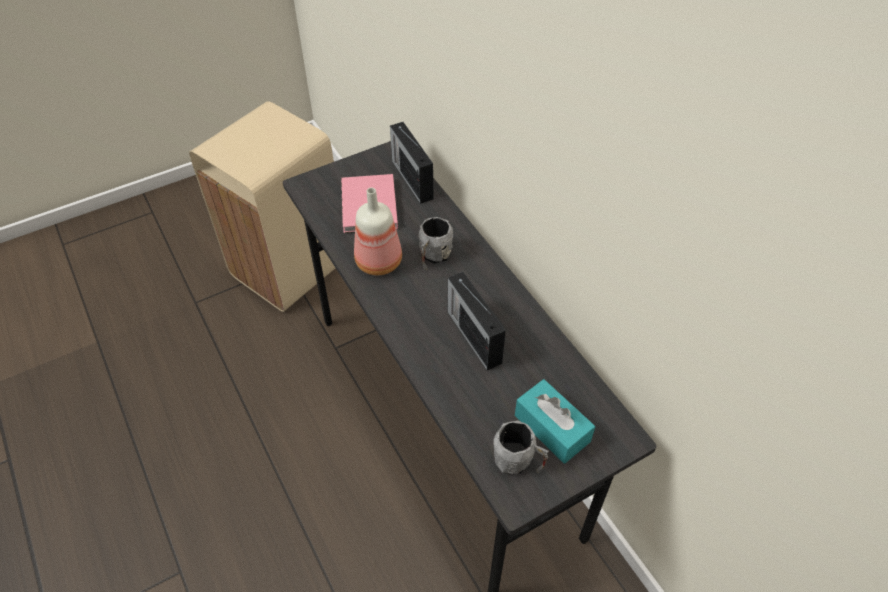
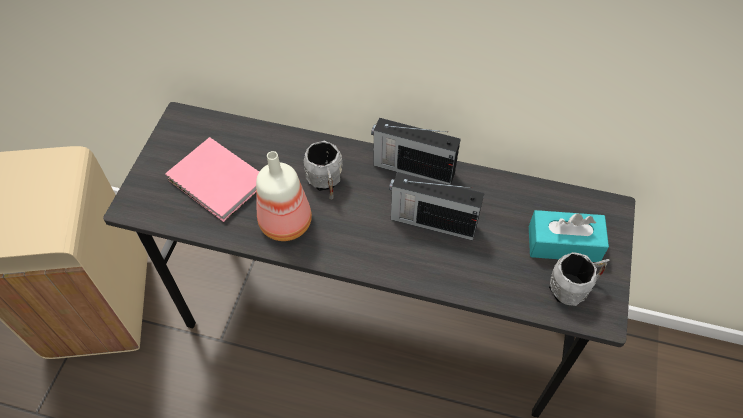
camera: 45 degrees left, 5 degrees up
radio [390,122,434,204] -> radio moved to [371,118,461,185]

